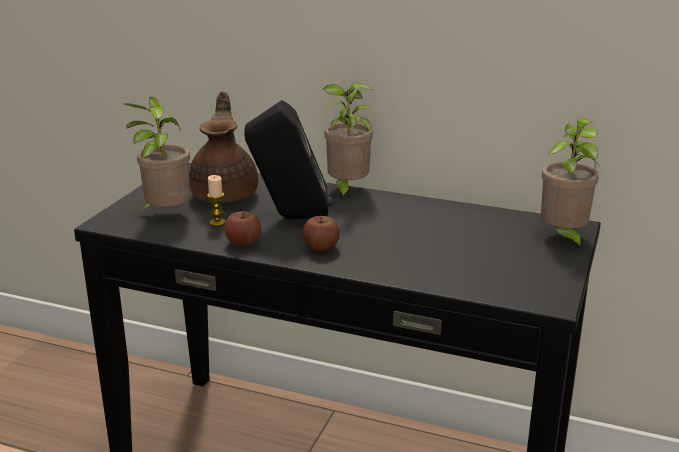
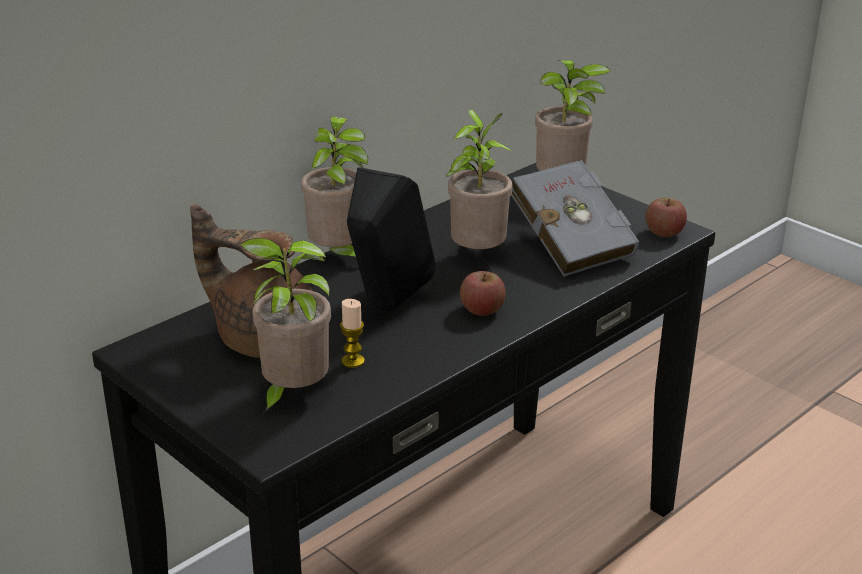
camera: 65 degrees left, 5 degrees up
apple [224,211,261,247] -> apple moved to [645,198,687,237]
none -> potted plant [446,109,513,249]
none -> grey book [511,160,639,277]

